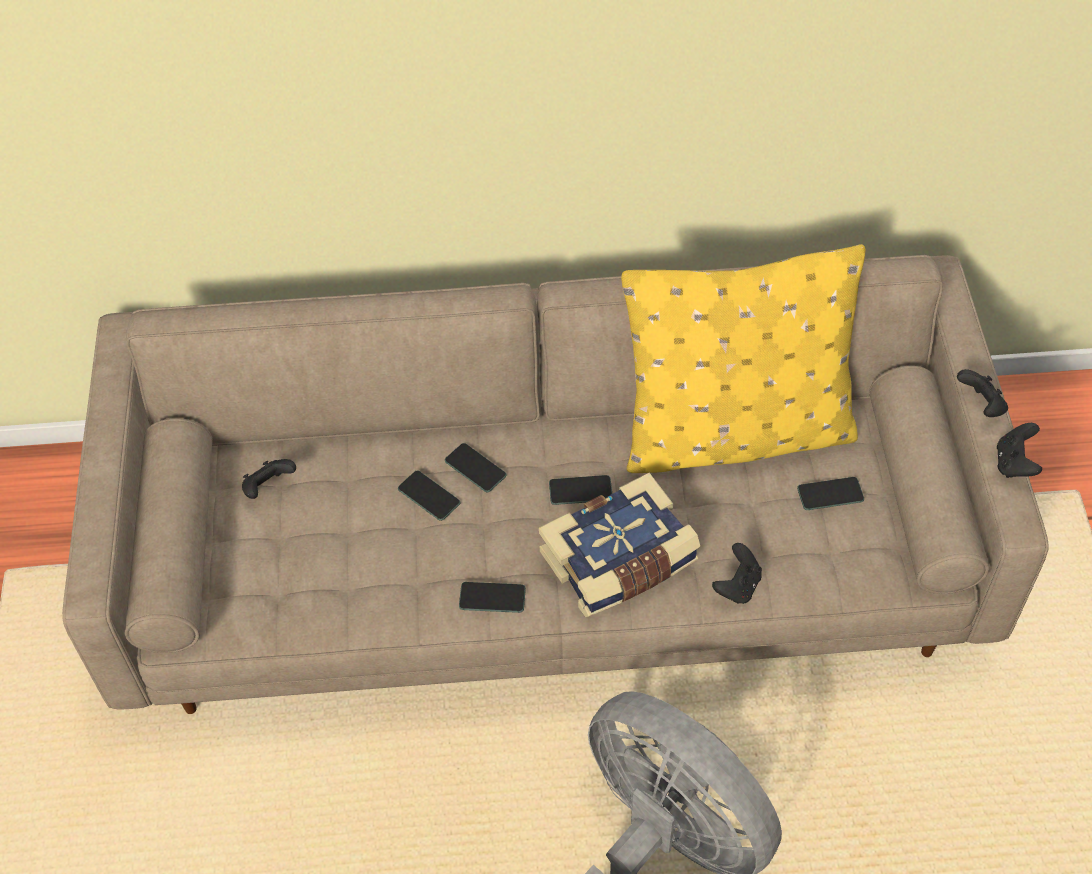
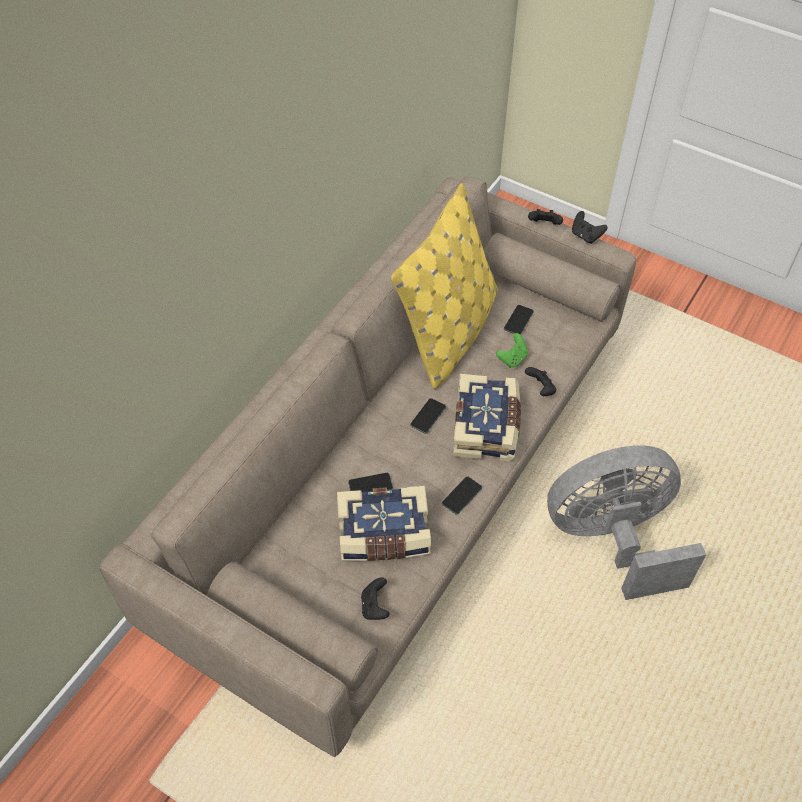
camera: 55 degrees left, 0 degrees up
black game controller [242,459,296,499] -> black game controller moved to [361,578,390,620]
phone [445,443,507,492] -> none
none -> book [337,486,431,561]
none -> green game controller [496,333,528,368]

